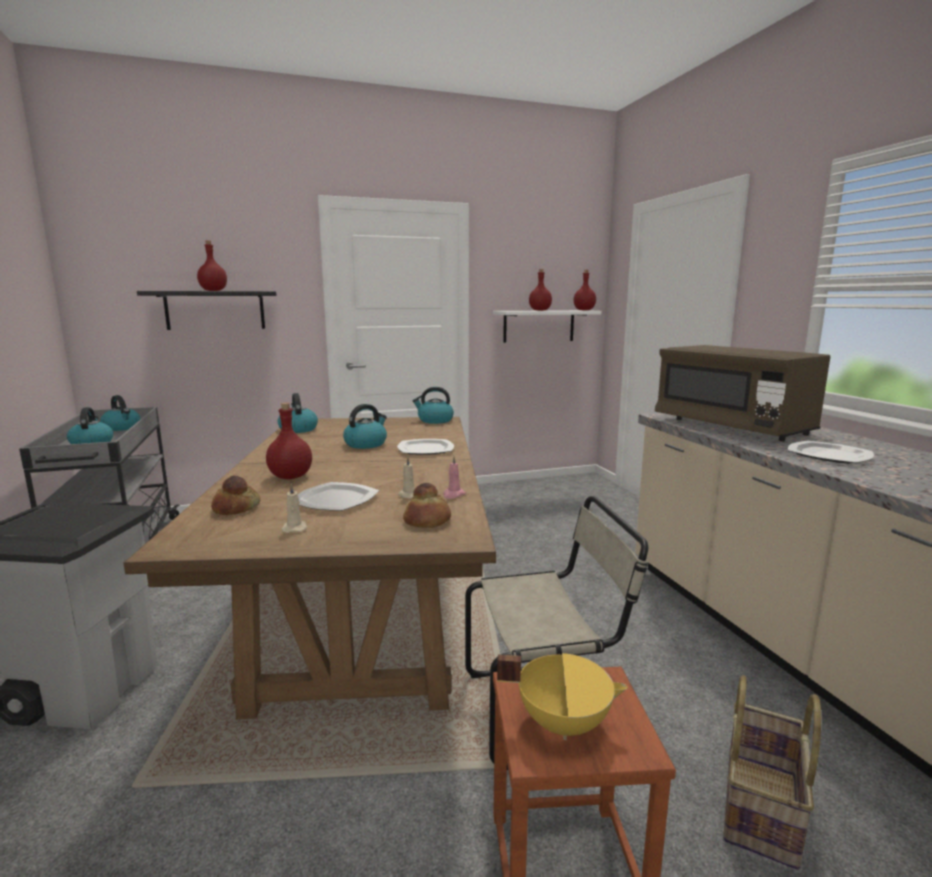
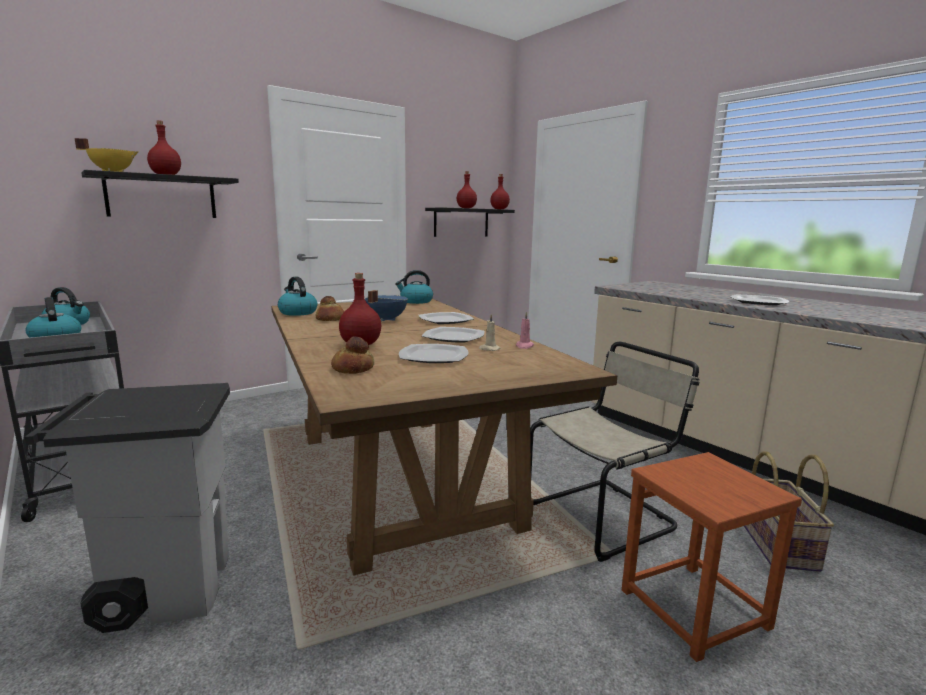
camera: 20 degrees left, 0 degrees up
beige candle [282,483,307,533] -> none
kettle [343,404,387,449] -> blue cooking pot [365,290,408,322]
bread [403,483,451,528] -> bread moved to [315,296,344,321]
white shelf [493,310,601,343] -> black shelf [425,208,515,237]
yellow cooking pot [497,653,628,740] -> yellow cooking pot moved to [75,138,138,172]
brown microwave [655,345,830,442] -> none
none -> plate [422,327,484,343]

